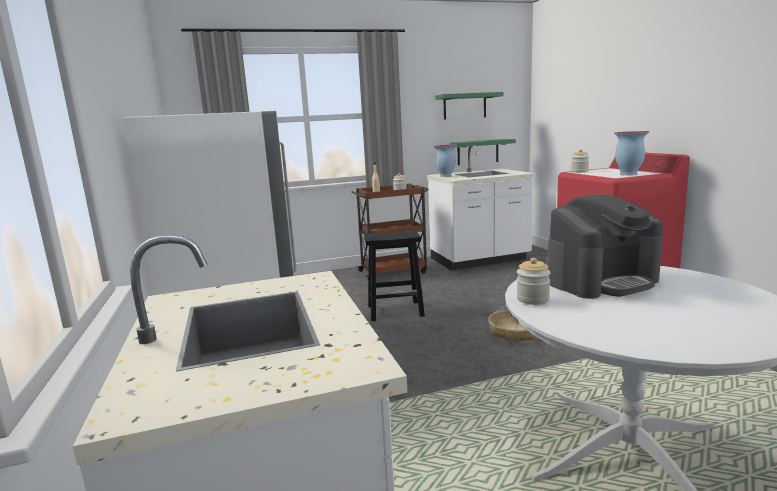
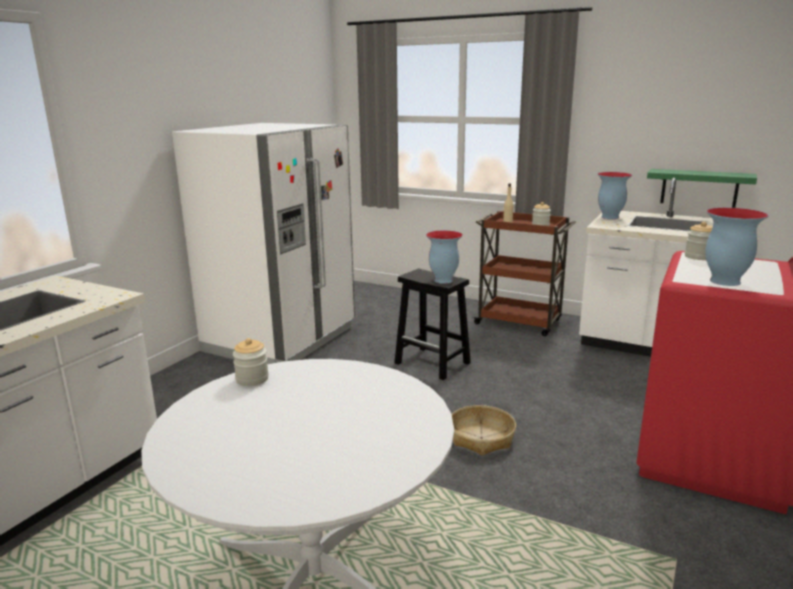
camera: 45 degrees right, 5 degrees up
green shelf [435,92,503,120] -> none
coffee machine [547,194,663,299] -> none
none -> vase [426,230,463,284]

